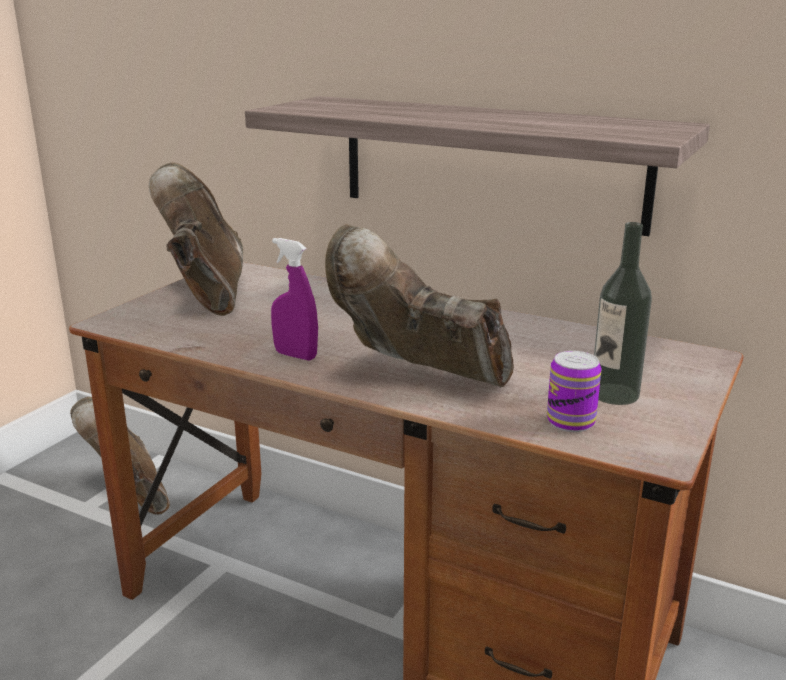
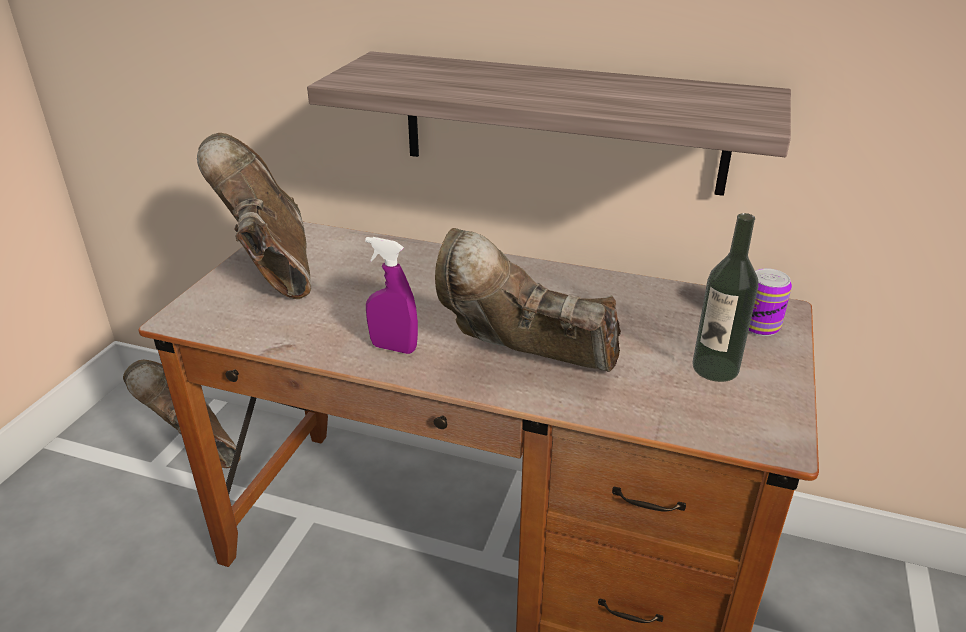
camera: 10 degrees left, 10 degrees up
can [547,351,602,432] -> can moved to [748,268,792,336]

